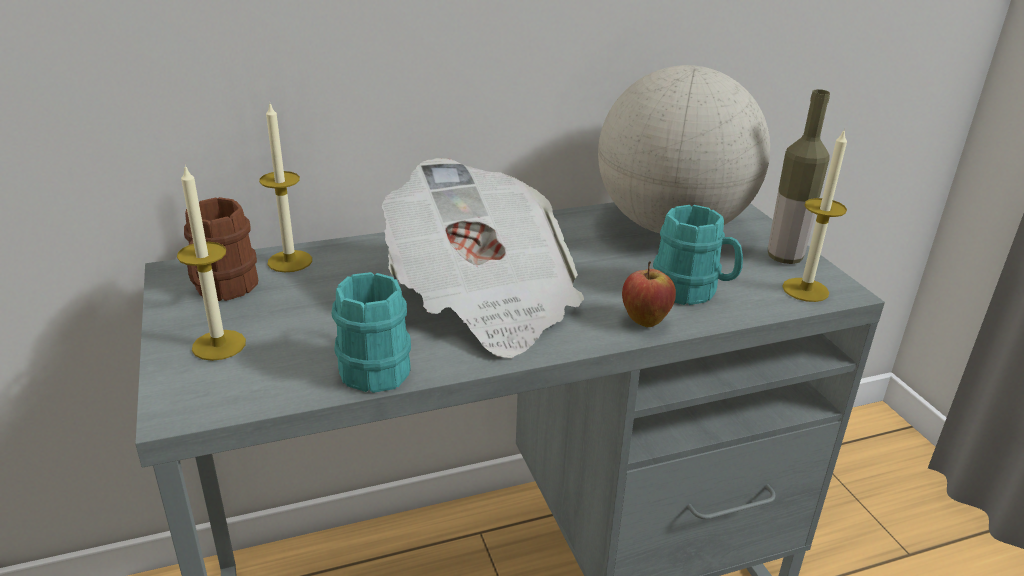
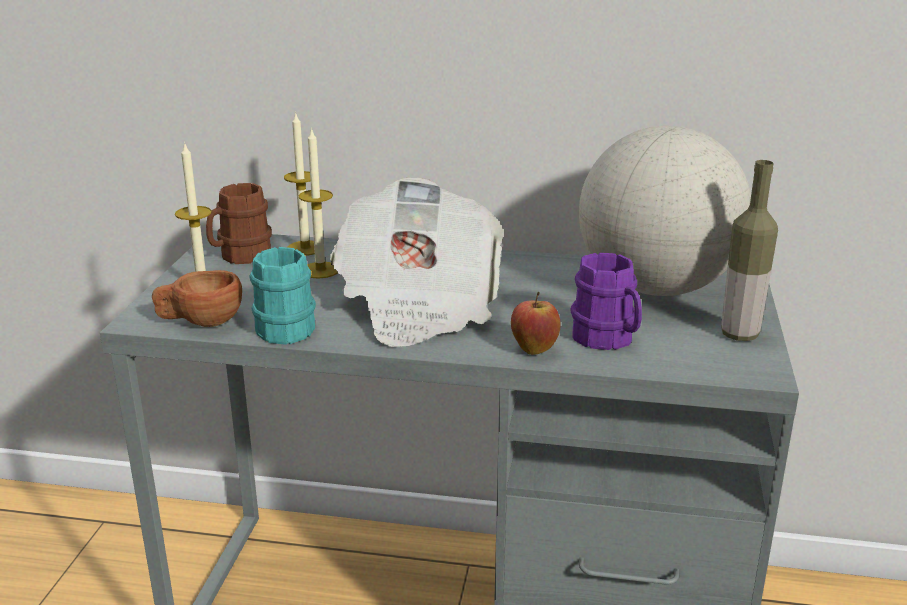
camera: 30 degrees right, 5 degrees down
turquoise mug [653,205,743,305] -> purple mug [570,253,642,350]
candle [782,128,847,302] -> candle moved to [299,128,338,279]
none -> brown cup [152,270,242,327]

